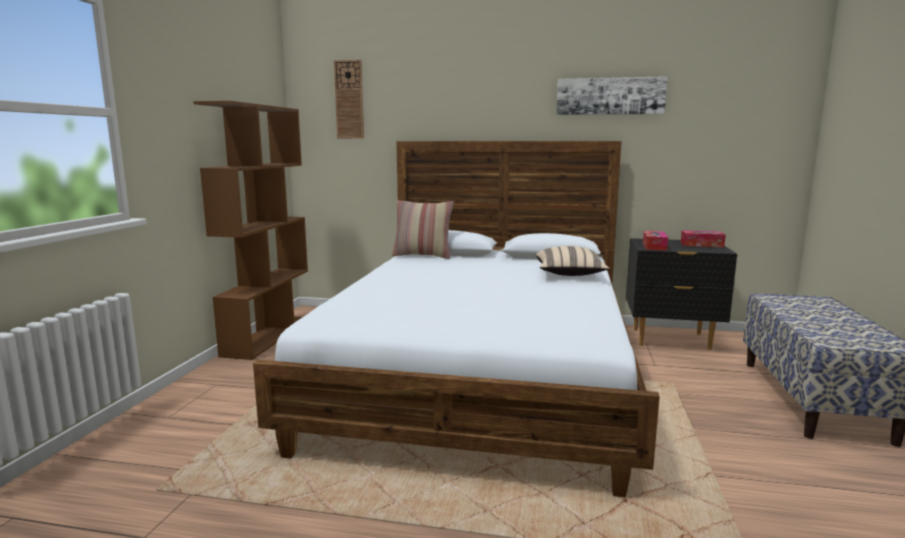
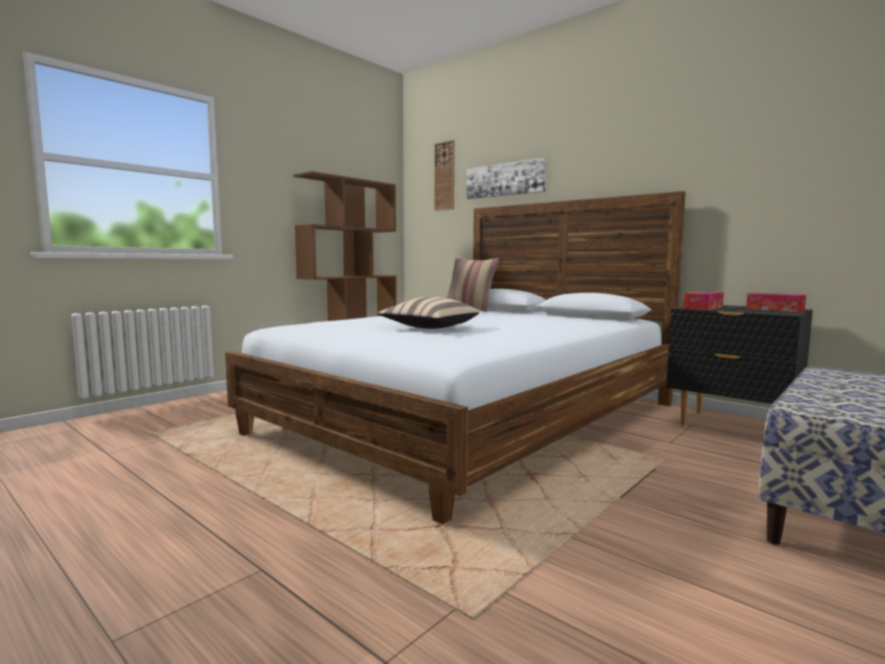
camera: 30 degrees right, 5 degrees down
beige pillow [536,246,610,276] -> beige pillow moved to [378,297,479,329]
picture [556,76,668,115] -> picture moved to [466,157,546,199]

